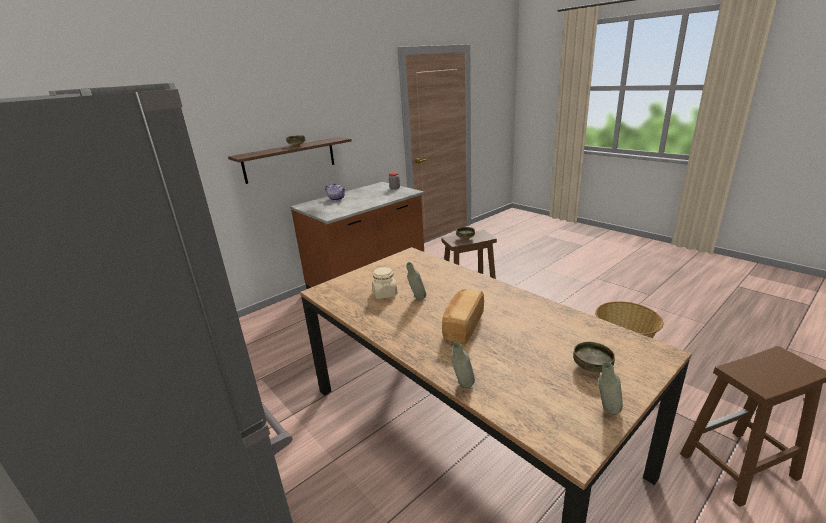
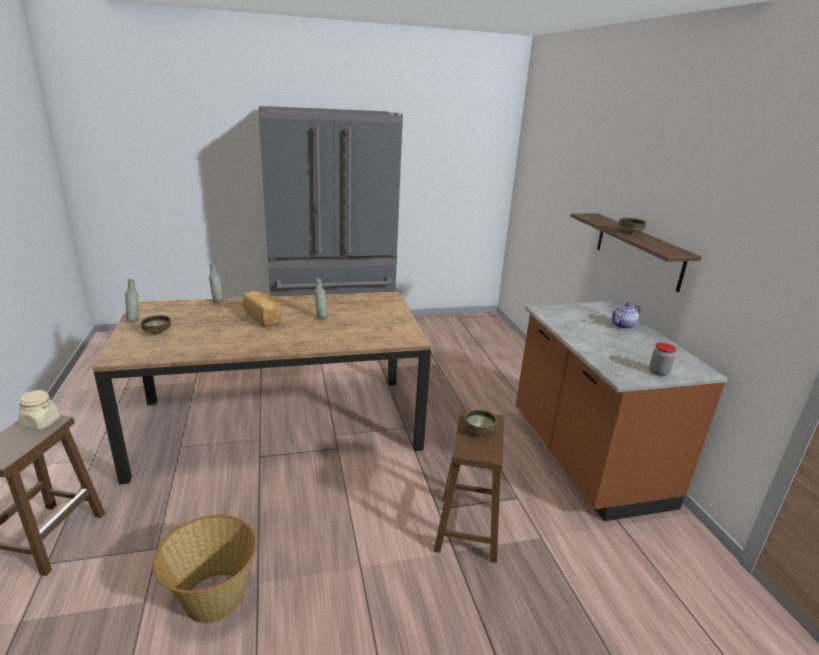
camera: 115 degrees right, 0 degrees up
beige jar [372,267,397,299] -> beige jar moved to [19,390,60,430]

